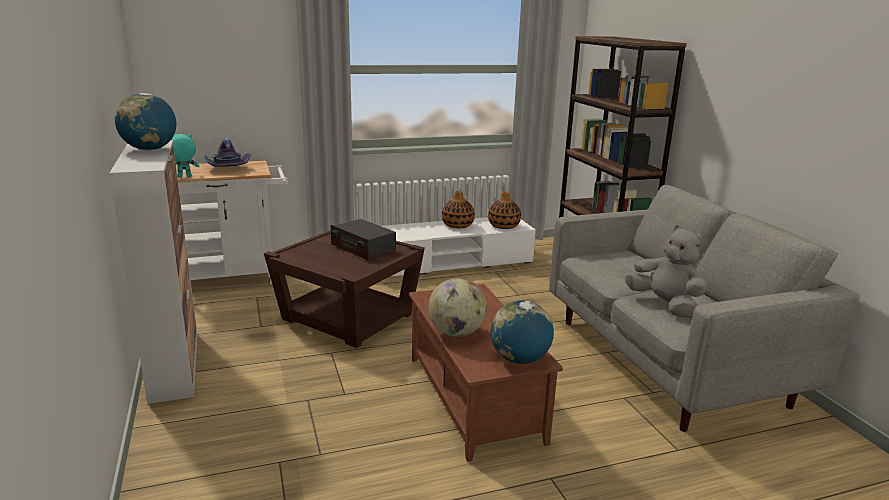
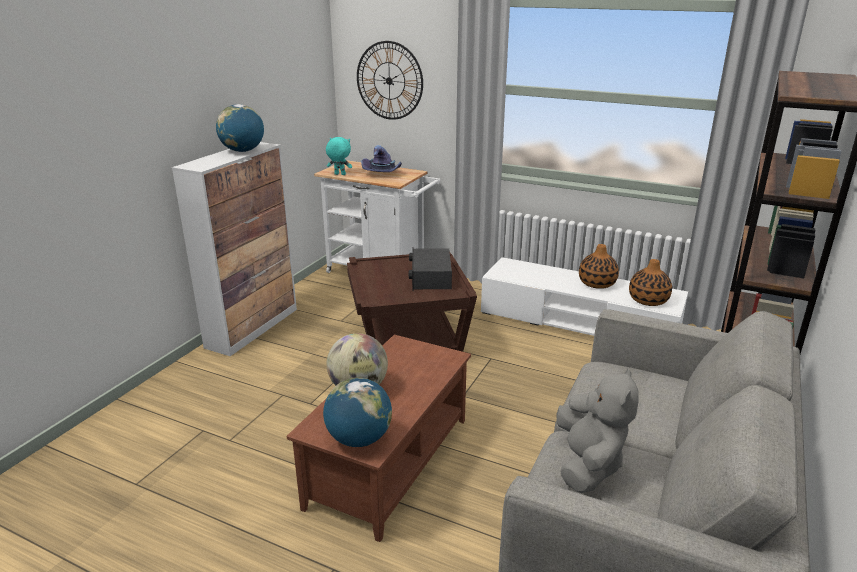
camera: 45 degrees right, 5 degrees up
none -> wall clock [357,41,423,120]

